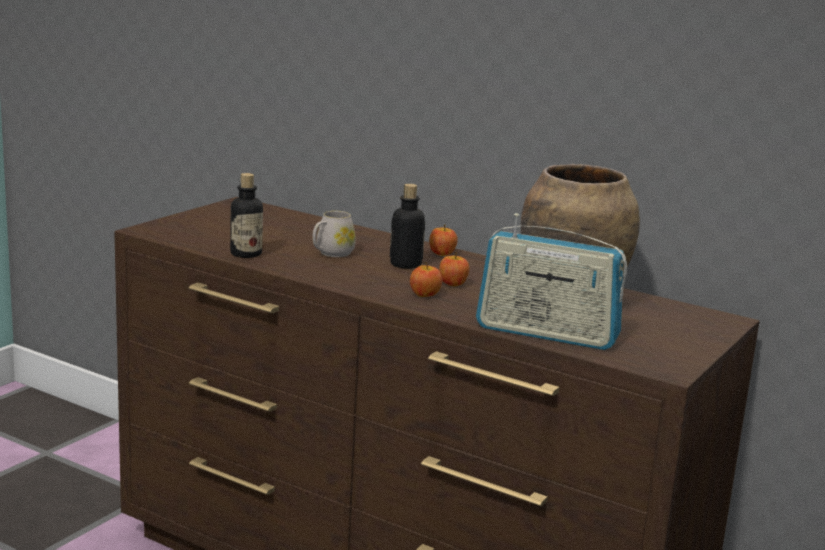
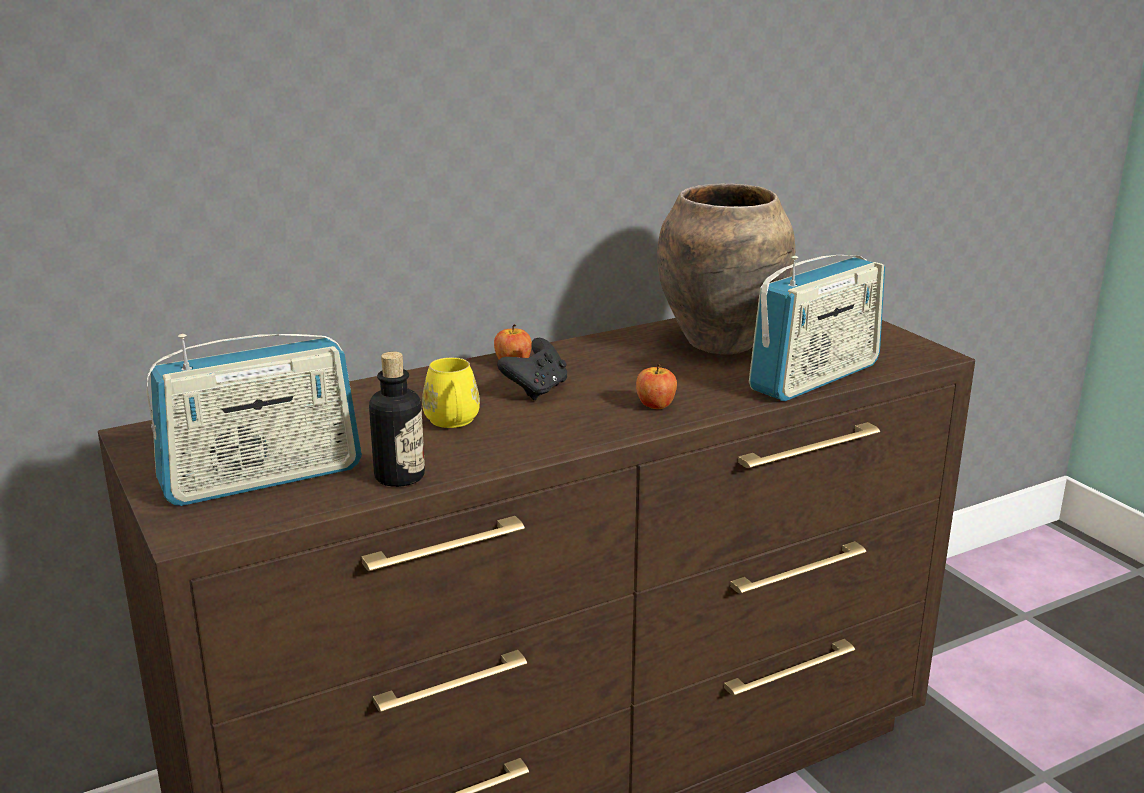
camera: 60 degrees left, 5 degrees up
white mug [312,211,356,257] -> yellow mug [422,357,480,428]
bottle [390,184,425,269] -> black game controller [497,338,567,400]
apple [439,252,470,286] -> none
none -> radio [147,334,362,506]

